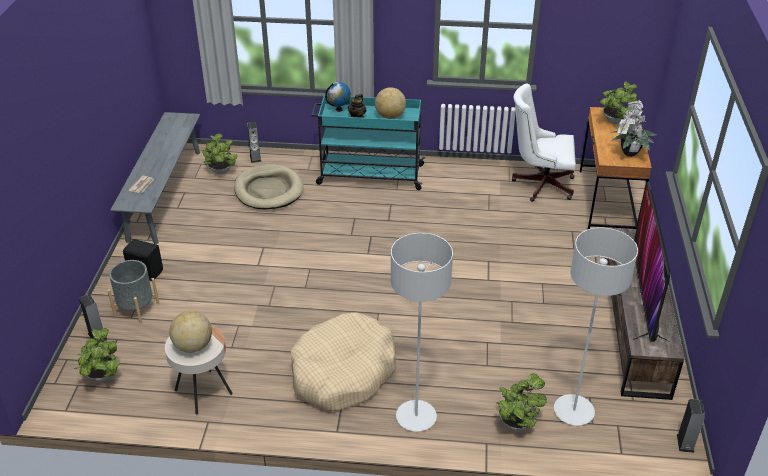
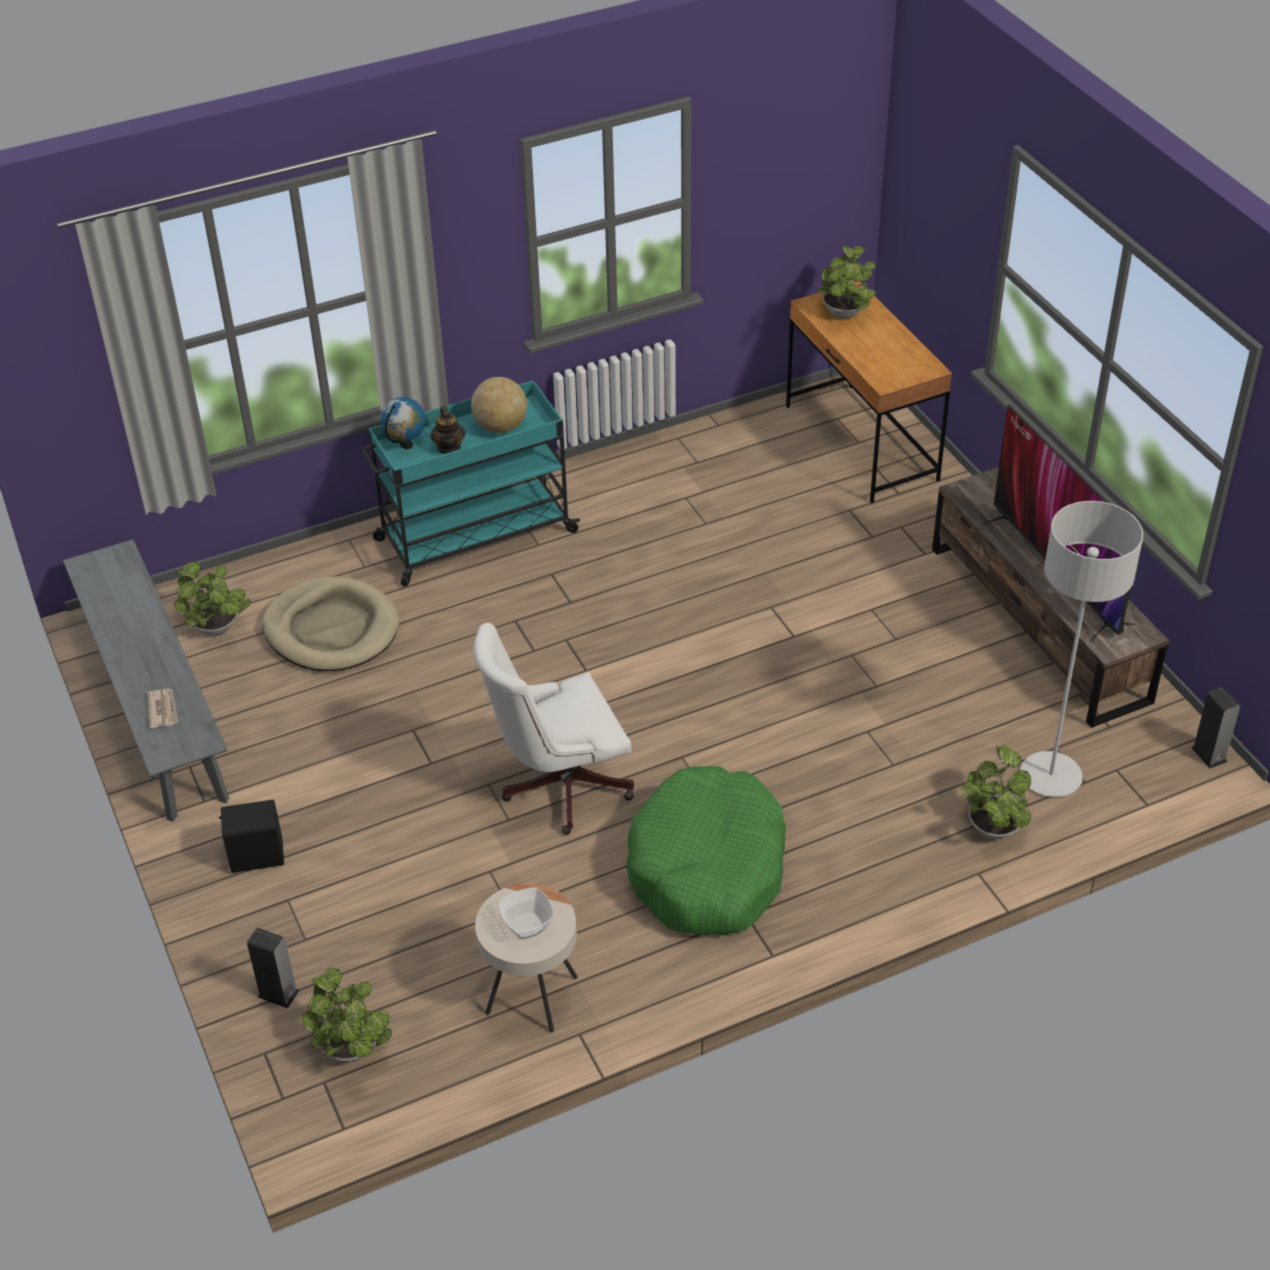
camera: 30 degrees left, 5 degrees up
grey planter [107,260,159,324] -> none
globe [169,311,212,353] -> bowl [498,887,554,939]
speaker [247,122,261,163] -> none
beige dog bed [290,312,396,411] -> green dog bed [626,766,786,935]
grey floor lamp [391,233,453,432] -> none
white office chair [512,84,576,202] -> white office chair moved to [473,623,634,835]
potted plant [610,100,656,157] -> none

